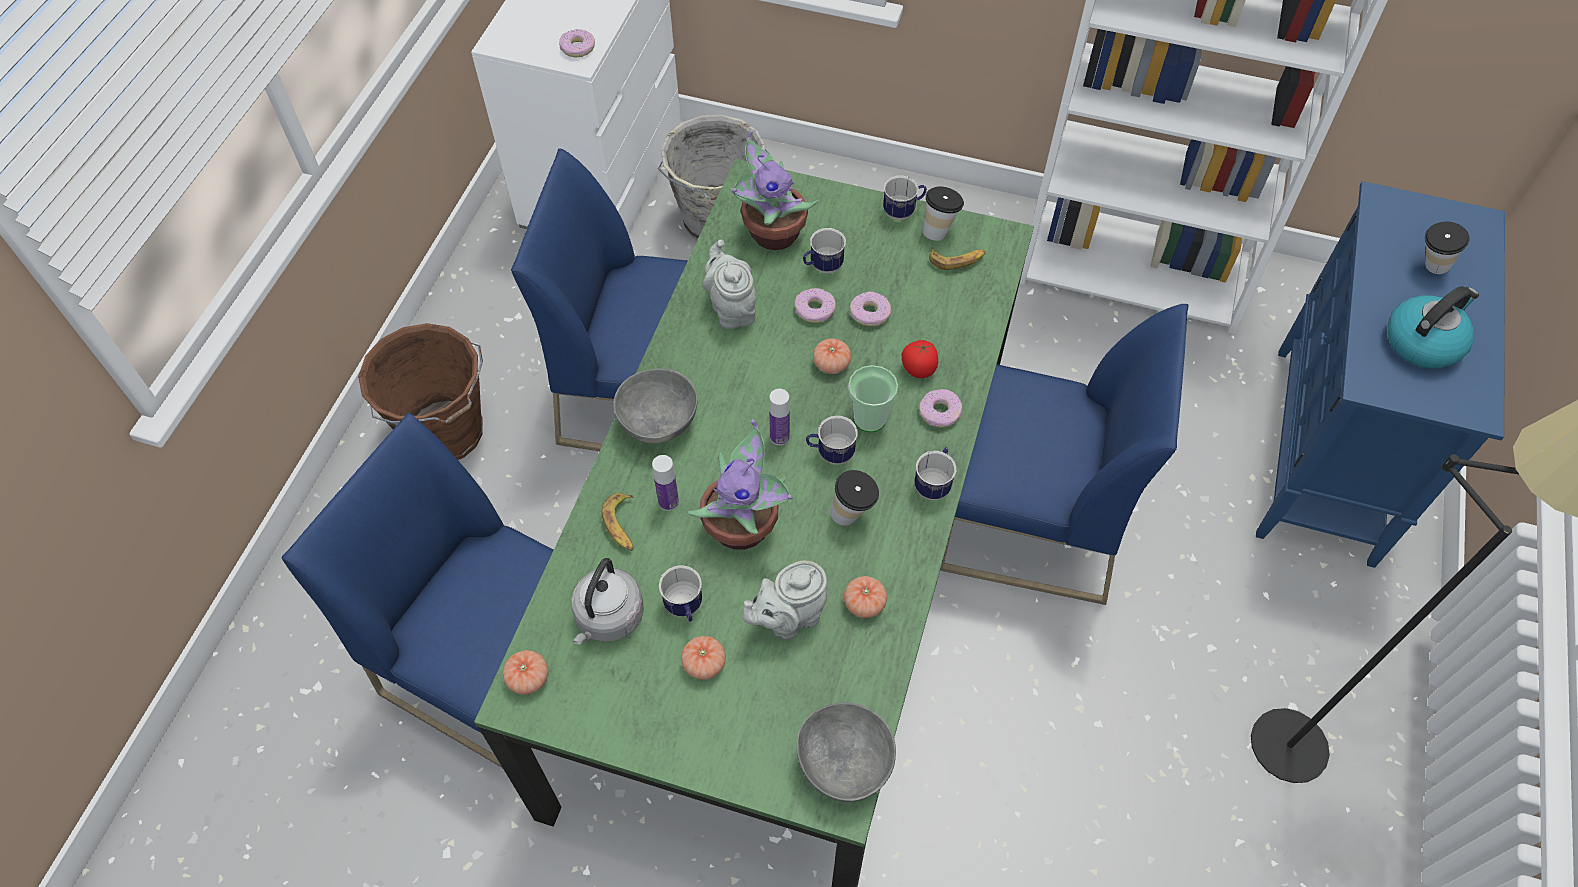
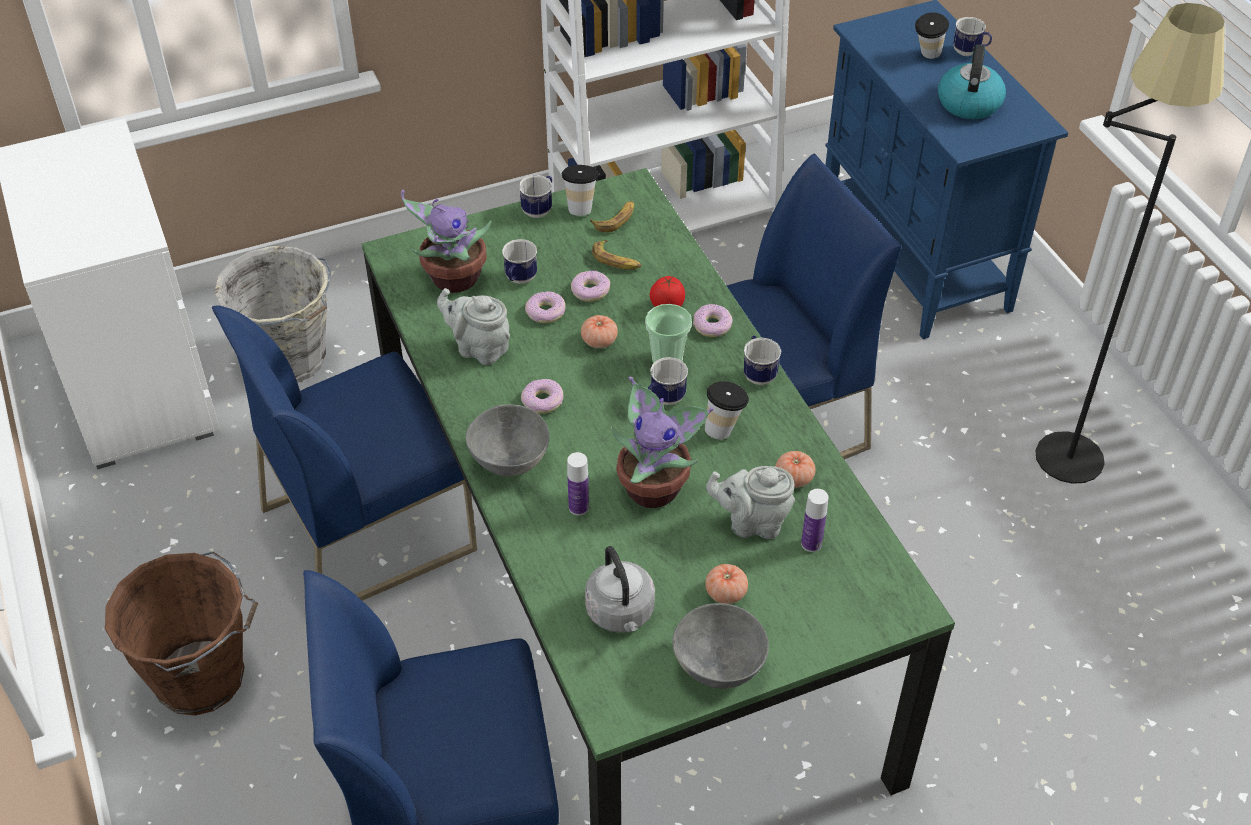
camera: 40 degrees left, 10 degrees down
tomato [503,650,548,695] -> none
donut [559,29,595,57] -> donut moved to [521,379,563,414]
banana [601,493,634,551] -> banana moved to [592,240,642,270]
mug [659,565,702,622] -> mug moved to [953,17,992,56]
grey teapot [742,561,827,640] -> grey teapot turned 75 degrees clockwise [706,466,795,539]
bottle [769,389,790,445] -> bottle moved to [801,489,829,552]
grey bowl [796,702,896,802] -> grey bowl moved to [672,603,769,689]

